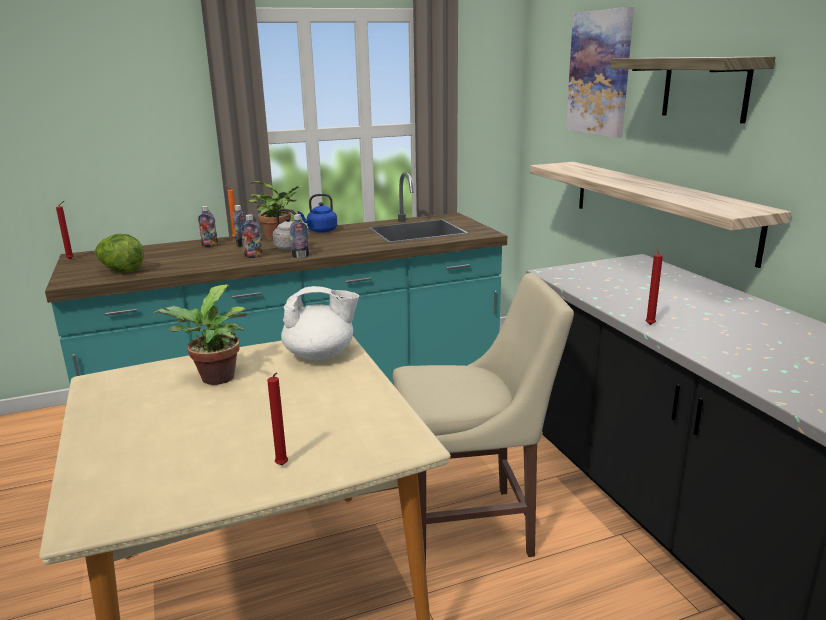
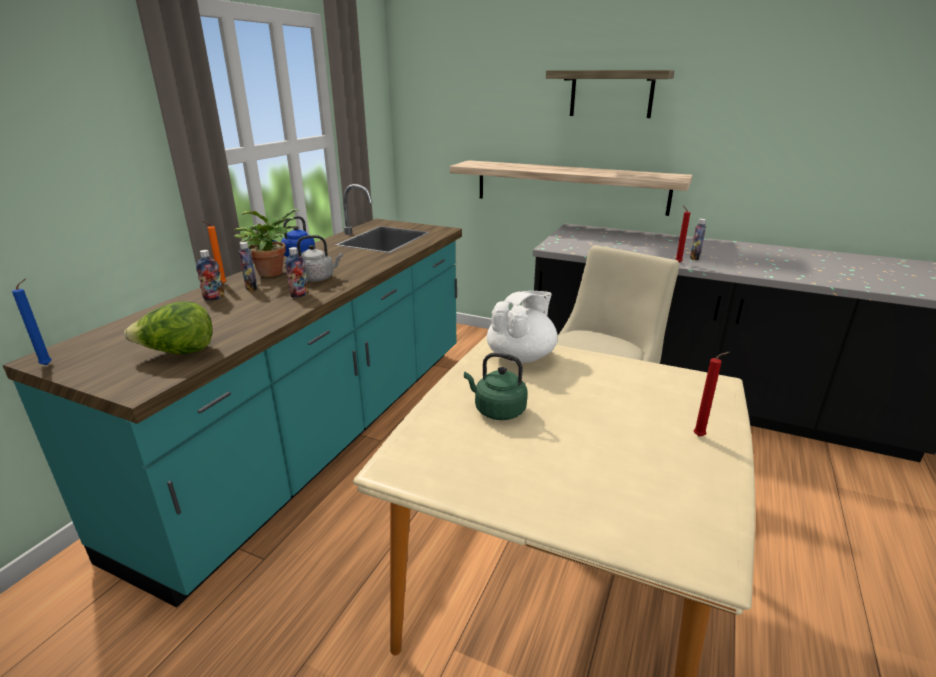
camera: 45 degrees left, 5 degrees up
red candle [56,201,74,259] -> blue candle [12,278,52,365]
potted plant [153,285,247,385] -> green kettle [464,353,528,420]
bottle [289,214,309,258] -> bottle moved to [690,219,706,260]
picture [566,7,634,138] -> none

